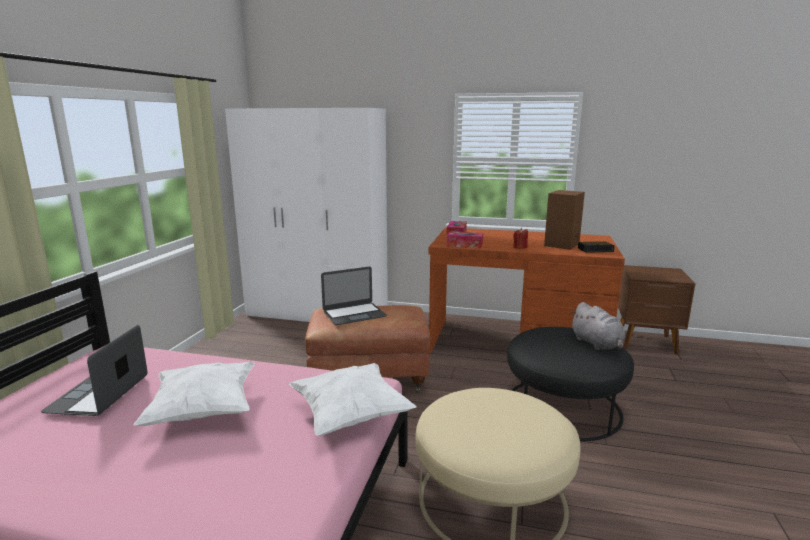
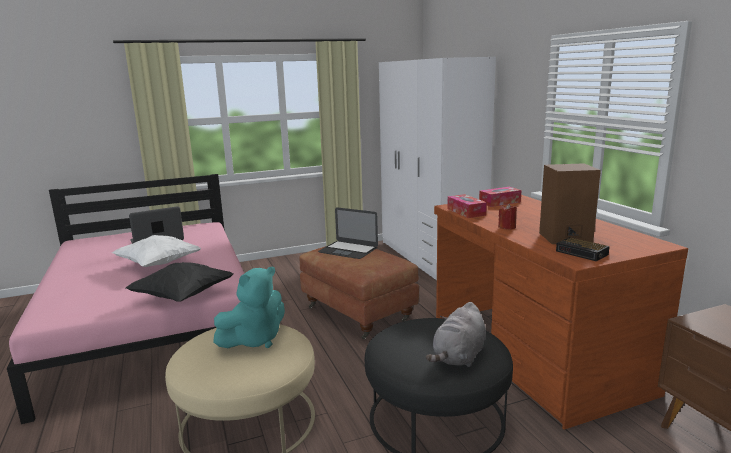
camera: 55 degrees right, 0 degrees up
white pillow [289,363,417,436] -> black pillow [126,262,233,302]
none -> turquoise plush toy [213,267,285,348]

